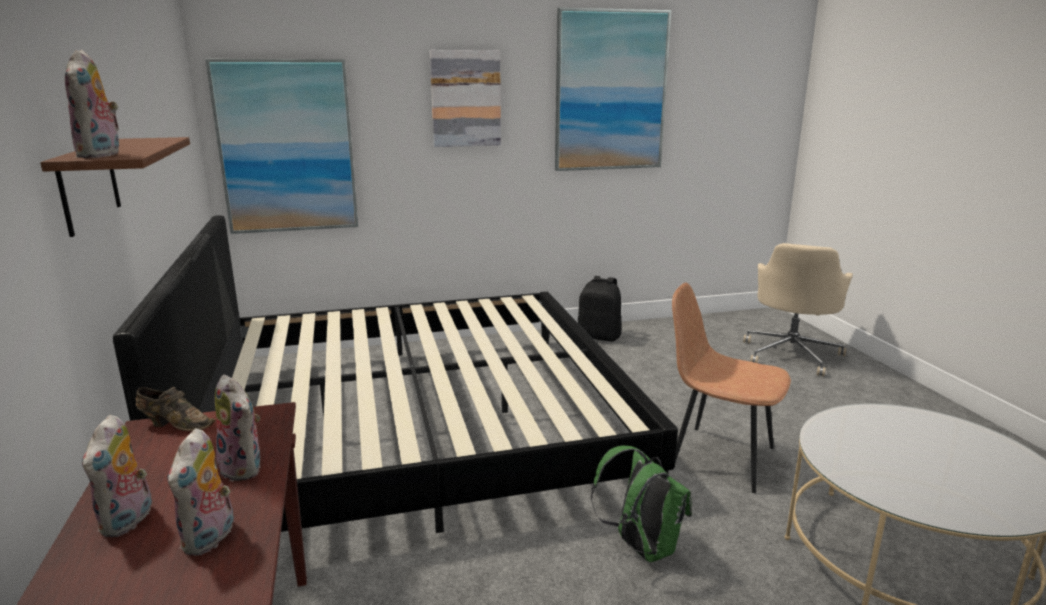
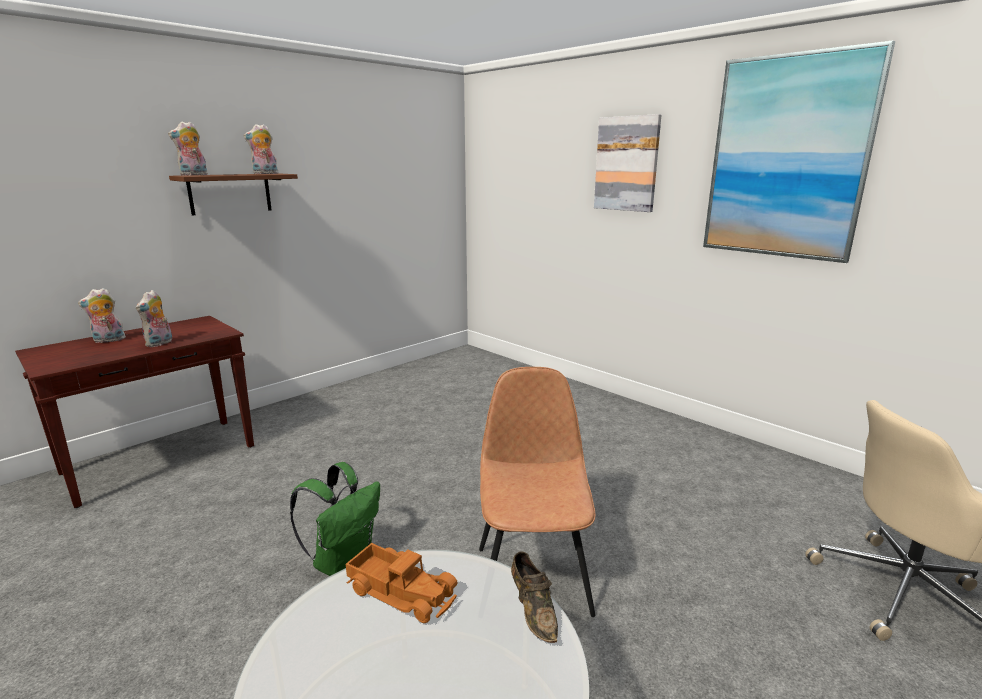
camera: 60 degrees right, 0 degrees up
bed [113,215,678,533] -> none
brown shoe [136,387,215,431] -> brown shoe moved to [511,551,558,643]
plush toy [167,428,234,556] -> plush toy moved to [243,124,278,174]
picture [205,59,358,234] -> none
black backpack [578,276,622,342] -> none
none -> toy truck [346,543,458,623]

